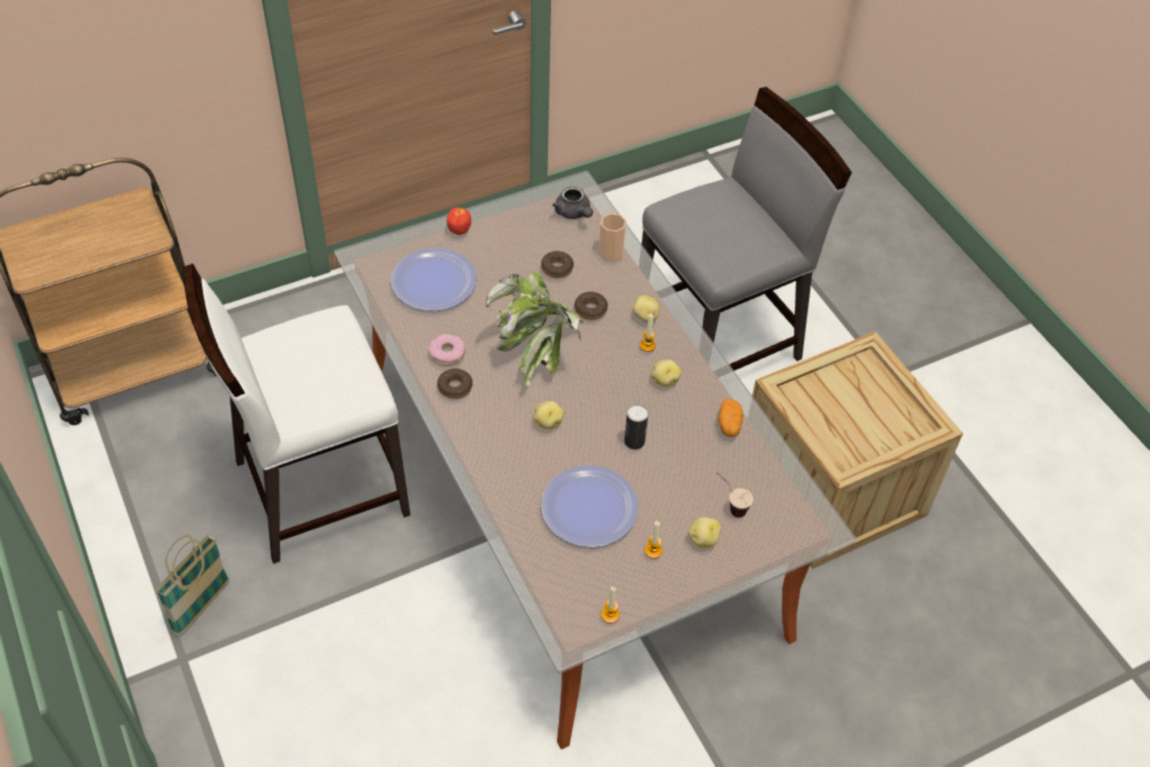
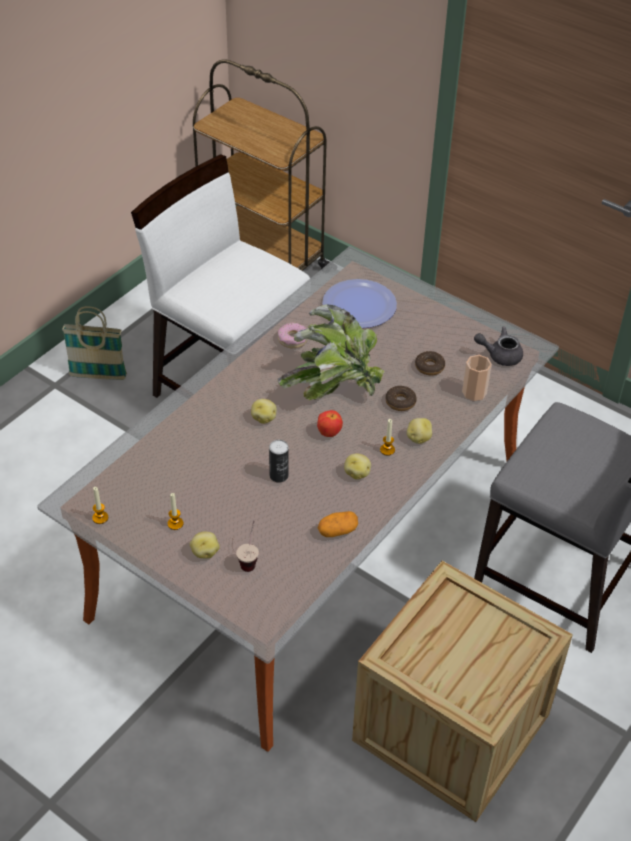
camera: 65 degrees right, 5 degrees down
donut [437,369,473,399] -> none
apple [447,207,471,235] -> apple moved to [317,410,343,437]
plate [541,465,639,547] -> none
grey teapot [552,186,593,219] -> grey teapot turned 60 degrees clockwise [474,326,523,366]

